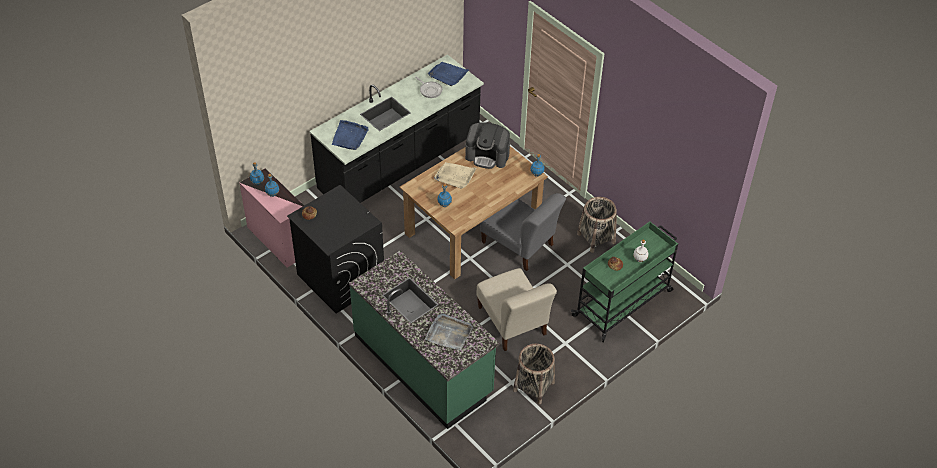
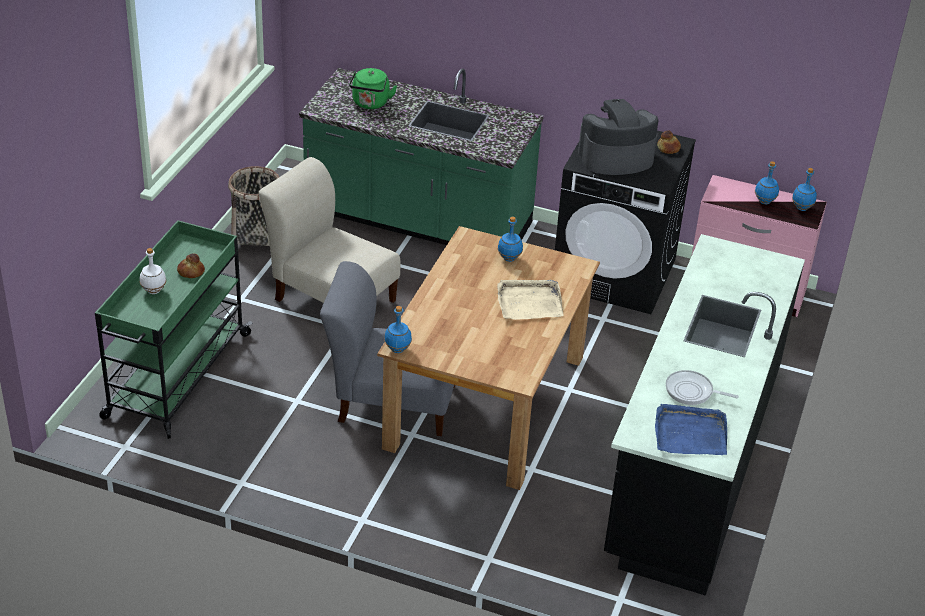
camera: 150 degrees right, 10 degrees down
blue tray [332,120,369,150] -> none
grey tray [425,313,473,350] -> green kettle [349,68,397,109]
coffee machine [465,122,510,169] -> coffee machine moved to [578,99,658,175]
basket [577,197,617,253] -> none

